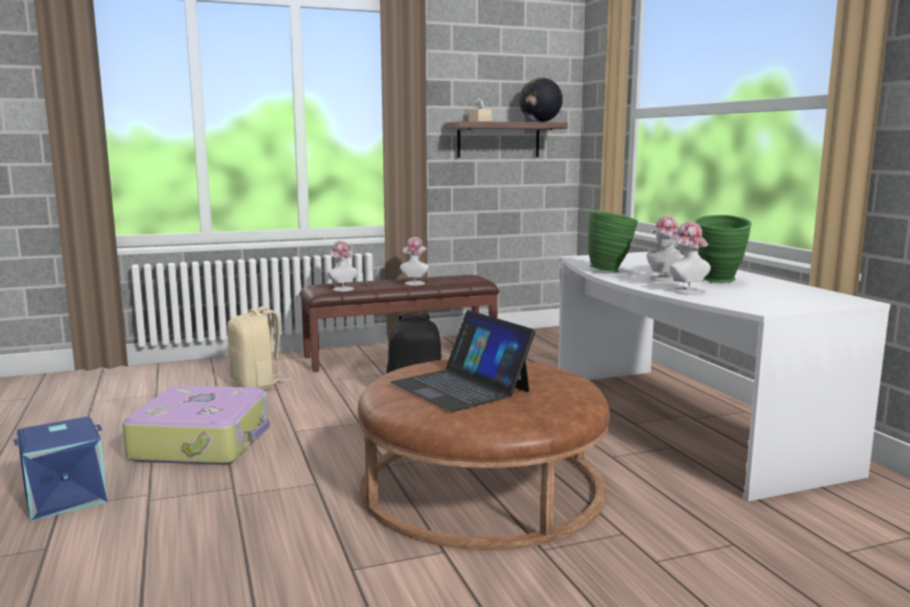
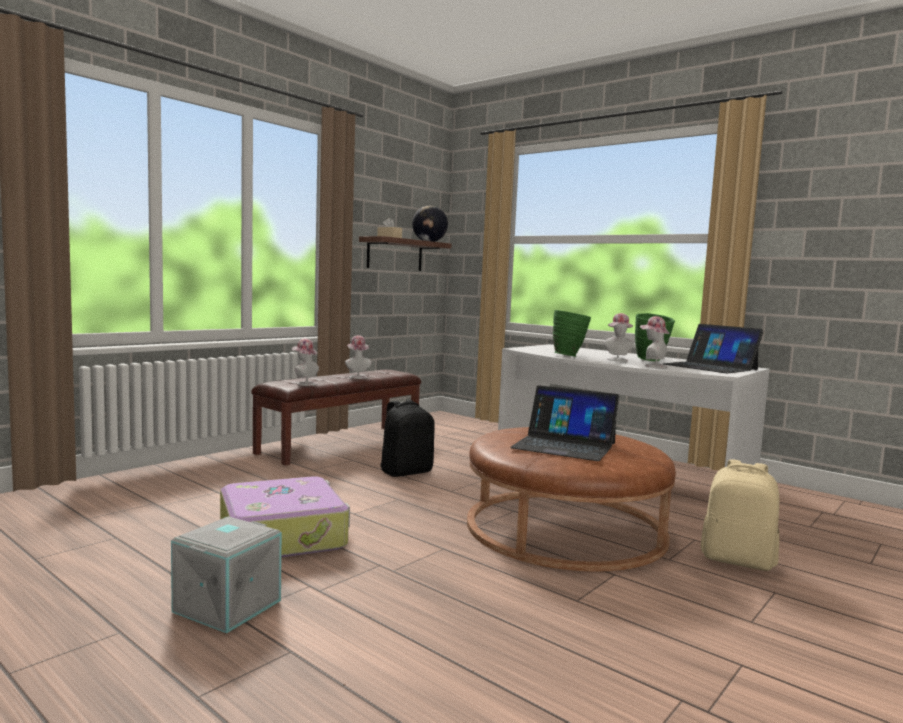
camera: 30 degrees left, 5 degrees down
blue storage box [14,417,108,521] -> grey storage box [171,516,282,633]
beige backpack [227,306,291,390] -> beige backpack moved to [701,459,779,571]
none -> laptop [663,324,764,373]

